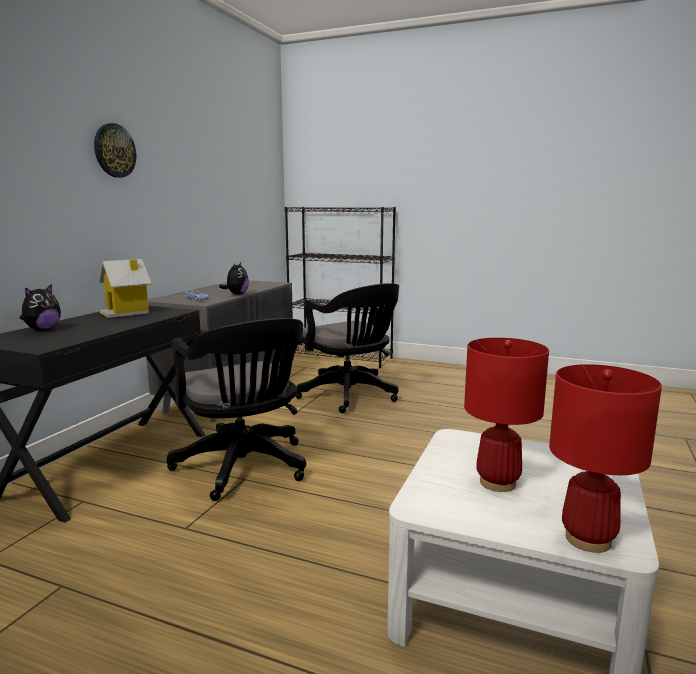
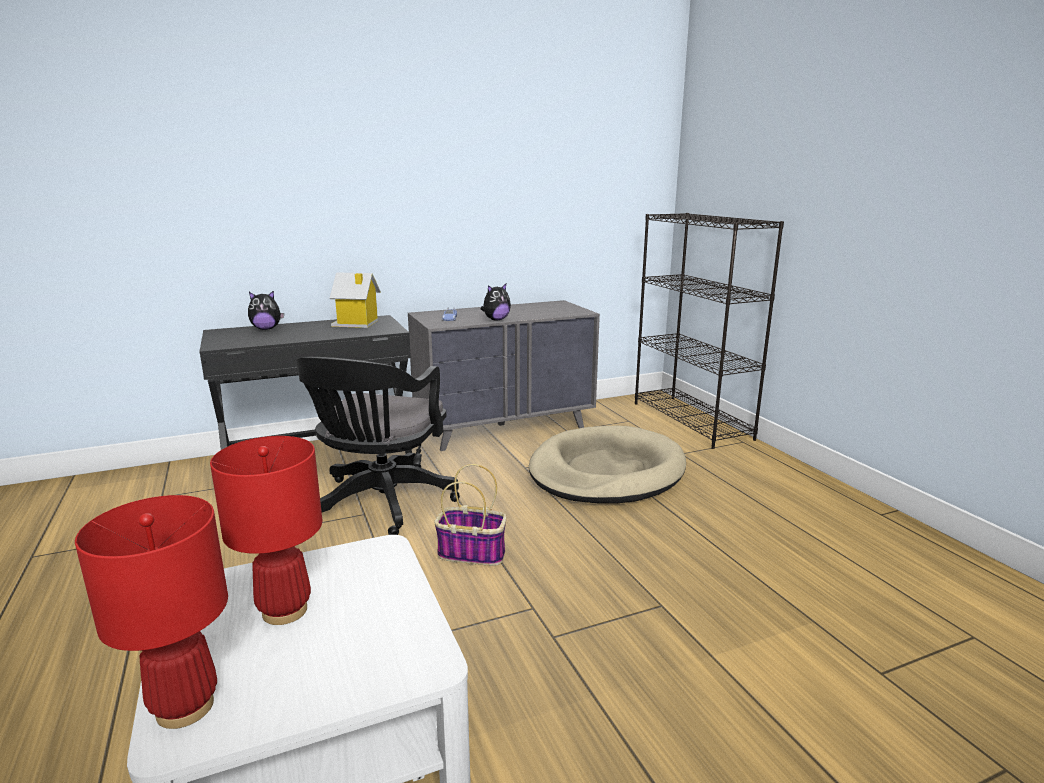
camera: 45 degrees right, 5 degrees up
wall clock [94,123,136,178] -> none
black office chair [296,283,399,413] -> beige dog bed [529,426,686,504]
none -> basket [434,464,507,566]

